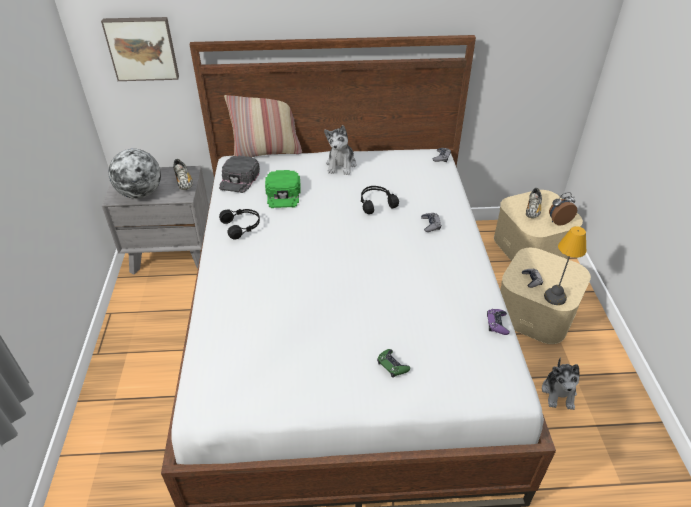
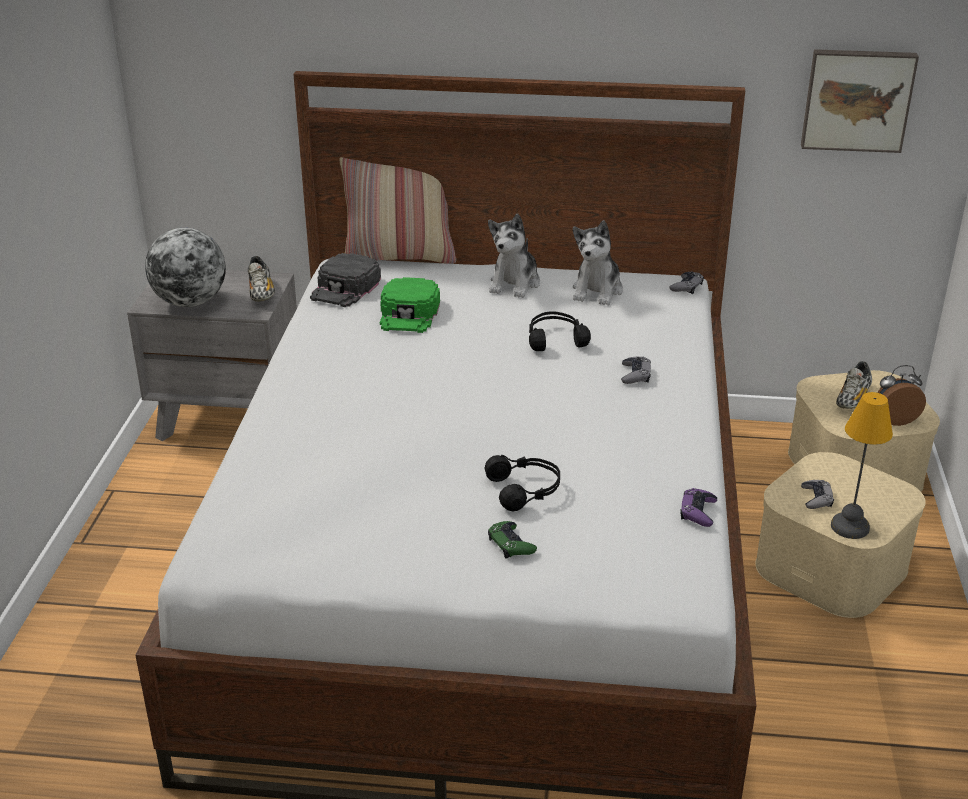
camera: 10 degrees right, 10 degrees down
picture [101,17,179,81] -> picture moved to [801,49,919,153]
black headphones [219,209,260,240] -> black headphones moved to [485,455,560,511]
plush toy [542,357,579,410] -> plush toy moved to [573,220,623,305]

